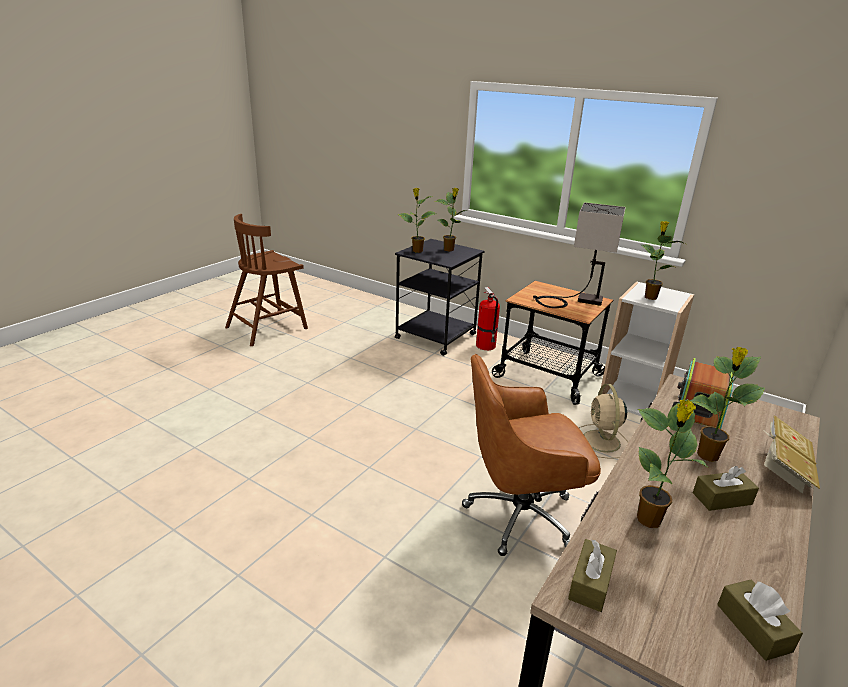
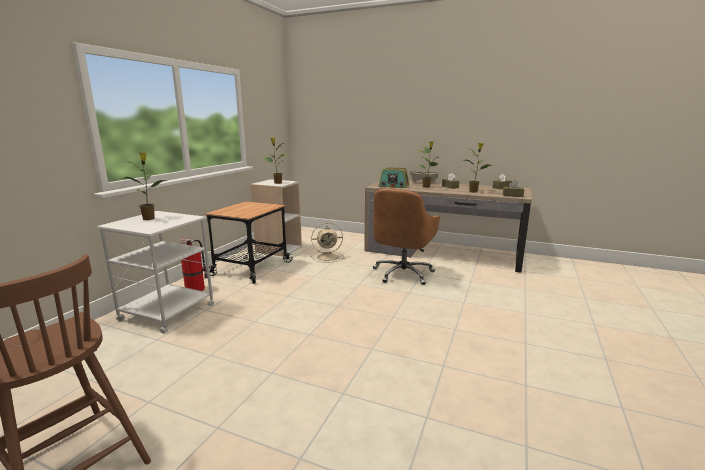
camera: 100 degrees left, 10 degrees down
black cart [395,239,484,356] -> white cart [97,211,214,334]
potted plant [397,188,436,253] -> none
brown office chair [462,354,601,556] -> brown office chair turned 45 degrees clockwise [373,188,440,285]
table lamp [533,202,626,308] -> none

